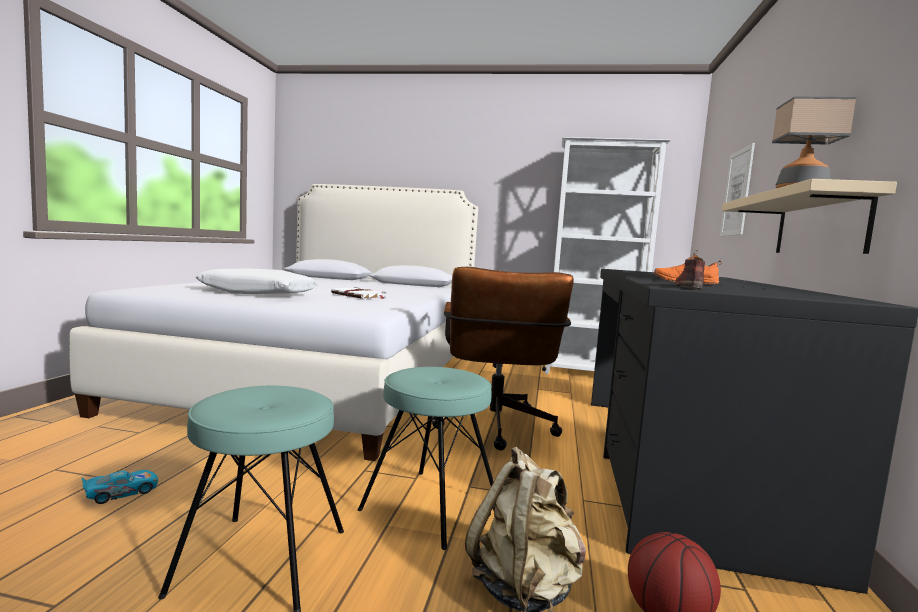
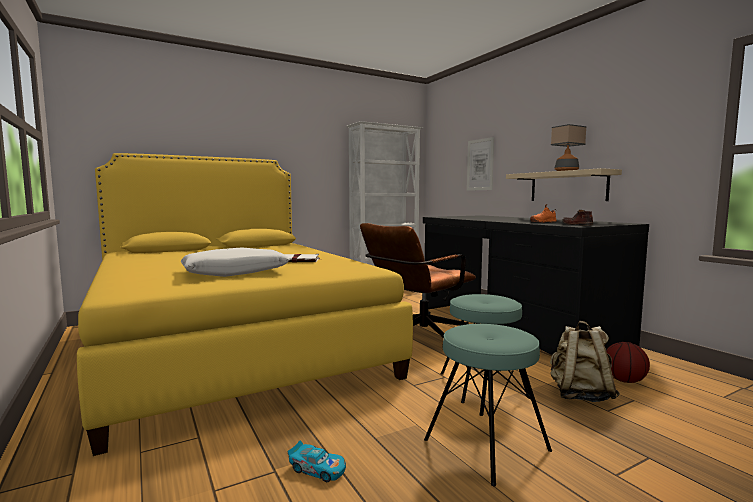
camera: 40 degrees left, 0 degrees up
white bed [69,184,478,461] -> yellow bed [77,153,413,456]
toy car [82,470,158,504] -> toy car turned 105 degrees clockwise [288,441,346,482]
brown office chair [432,267,574,451] -> brown office chair turned 90 degrees clockwise [360,223,476,348]

